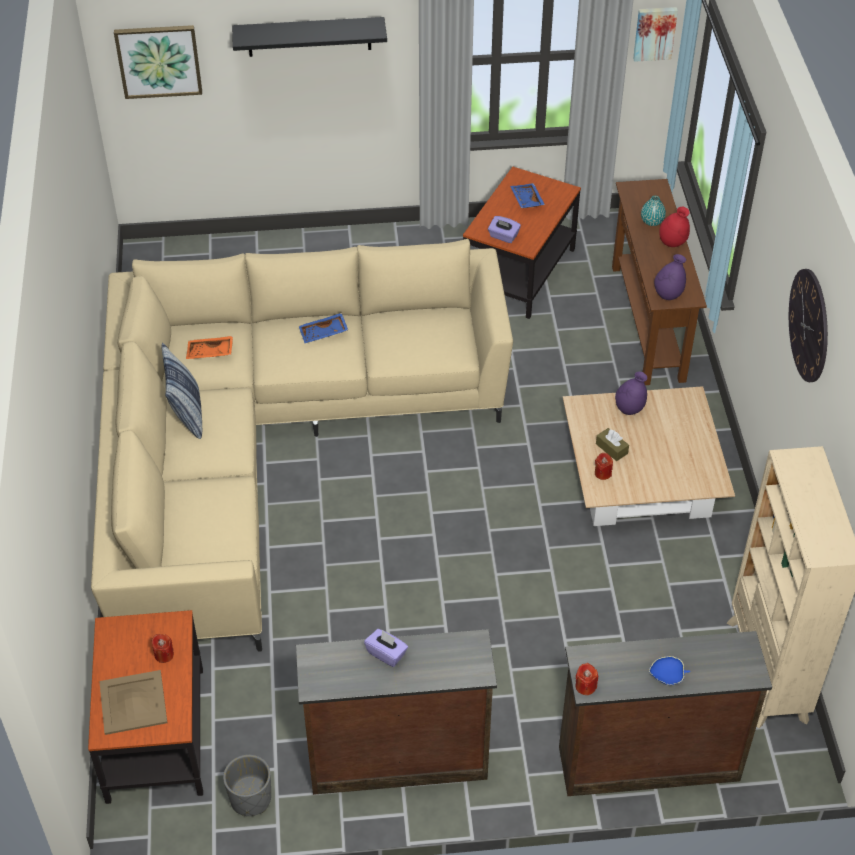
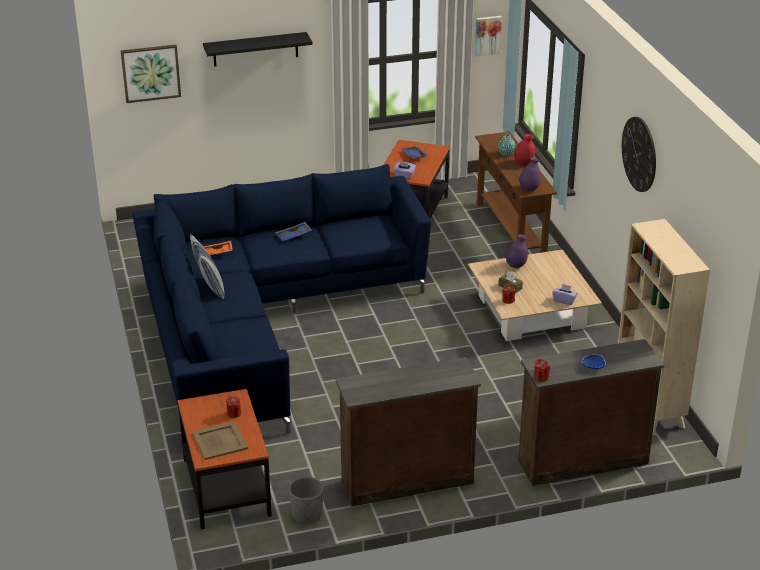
camera: 10 degrees left, 15 degrees down
beige sofa [91,239,513,652] -> blue sofa [132,164,431,434]
purple tissue box [364,629,408,667] -> purple tissue box moved to [552,284,578,305]

